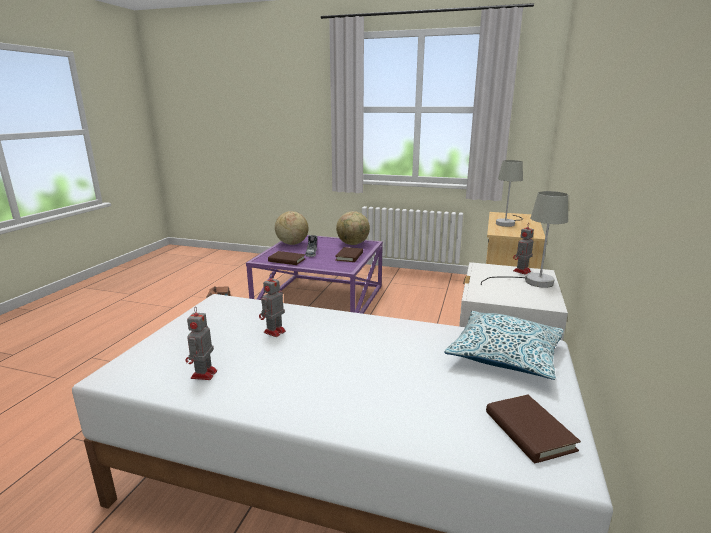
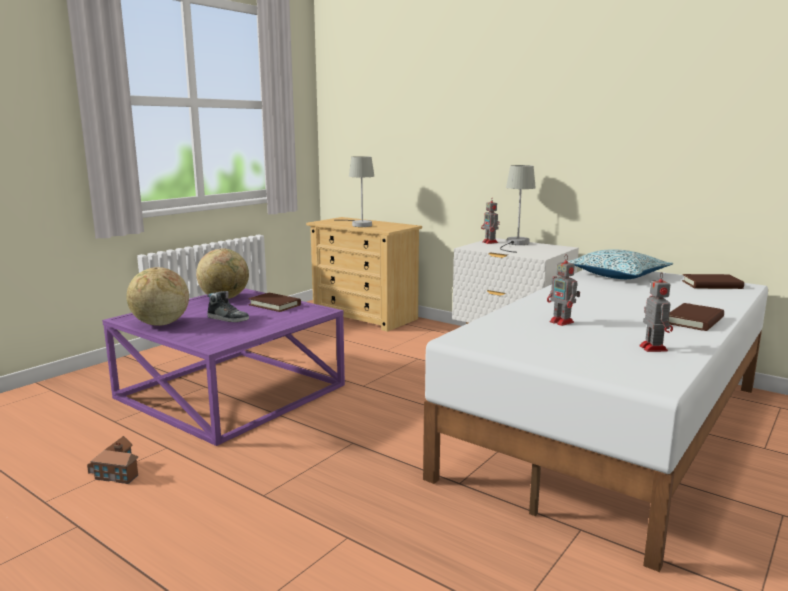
camera: 70 degrees left, 5 degrees down
toy robot [185,307,217,380] -> toy robot turned 120 degrees counterclockwise [639,272,673,352]
brown book [268,251,306,265] -> brown book moved to [669,303,724,331]

